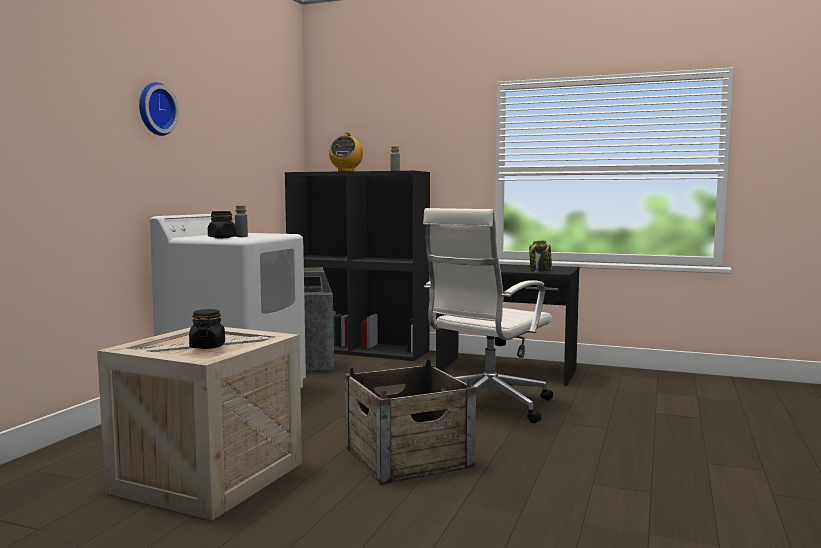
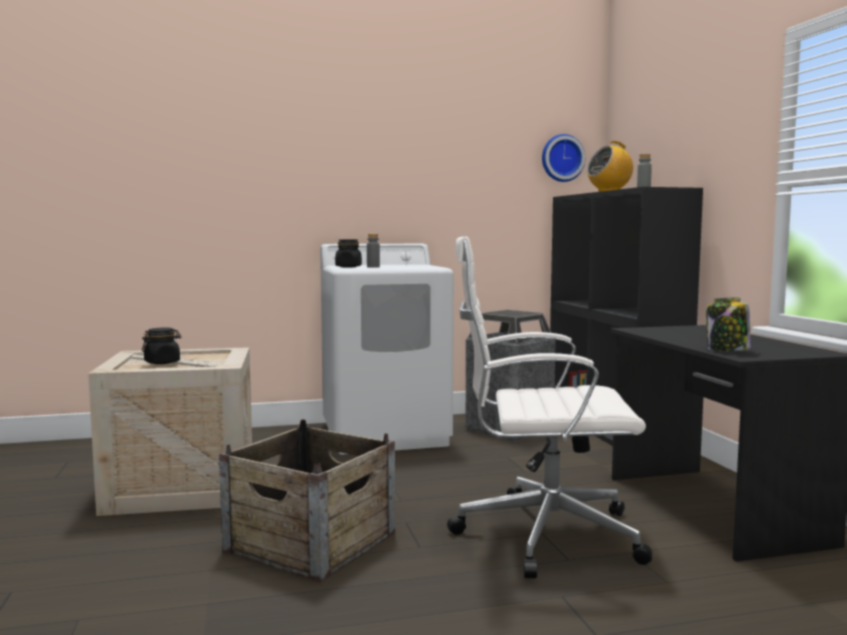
camera: 55 degrees right, 0 degrees up
wall clock [139,82,179,136] -> wall clock moved to [542,134,585,182]

